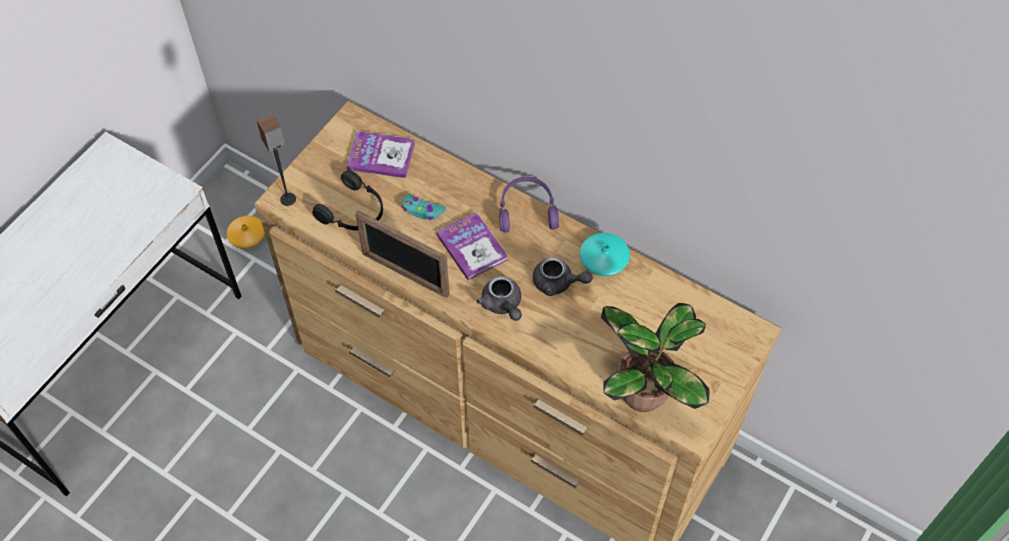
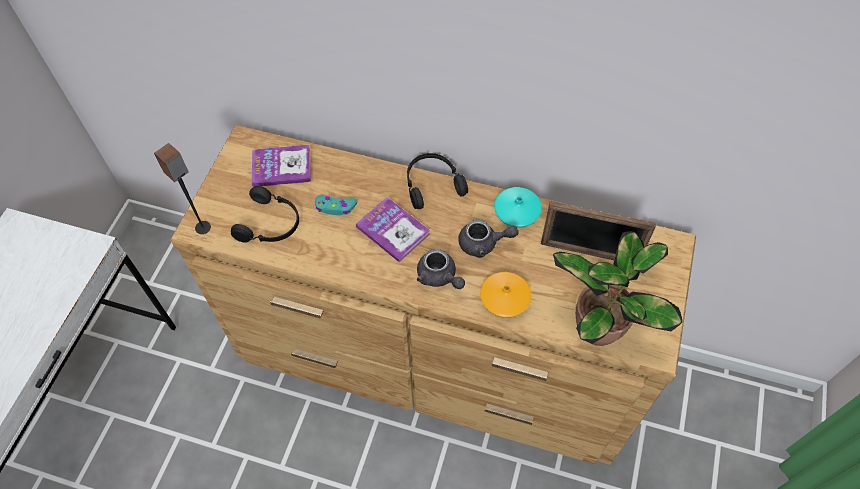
camera: 15 degrees left, 0 degrees up
orange vase [227,216,265,249] -> orange vase moved to [480,272,532,318]
picture frame [355,211,450,298] -> picture frame moved to [541,201,656,260]
purple headphones [499,177,559,233] -> black headphones [407,153,468,209]

